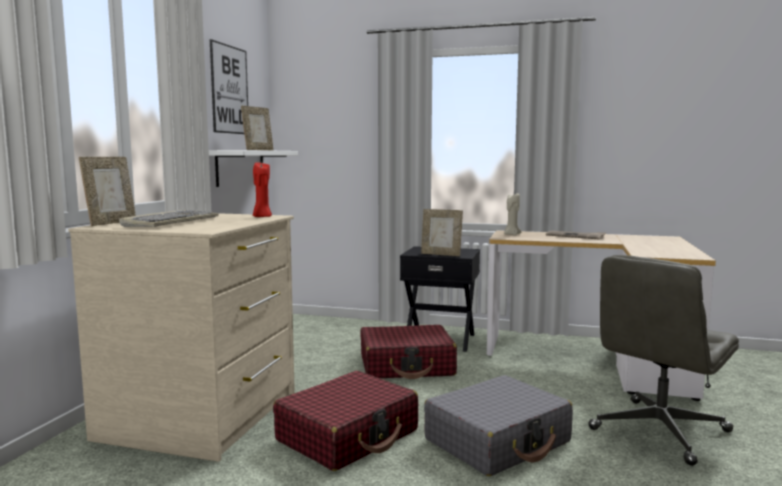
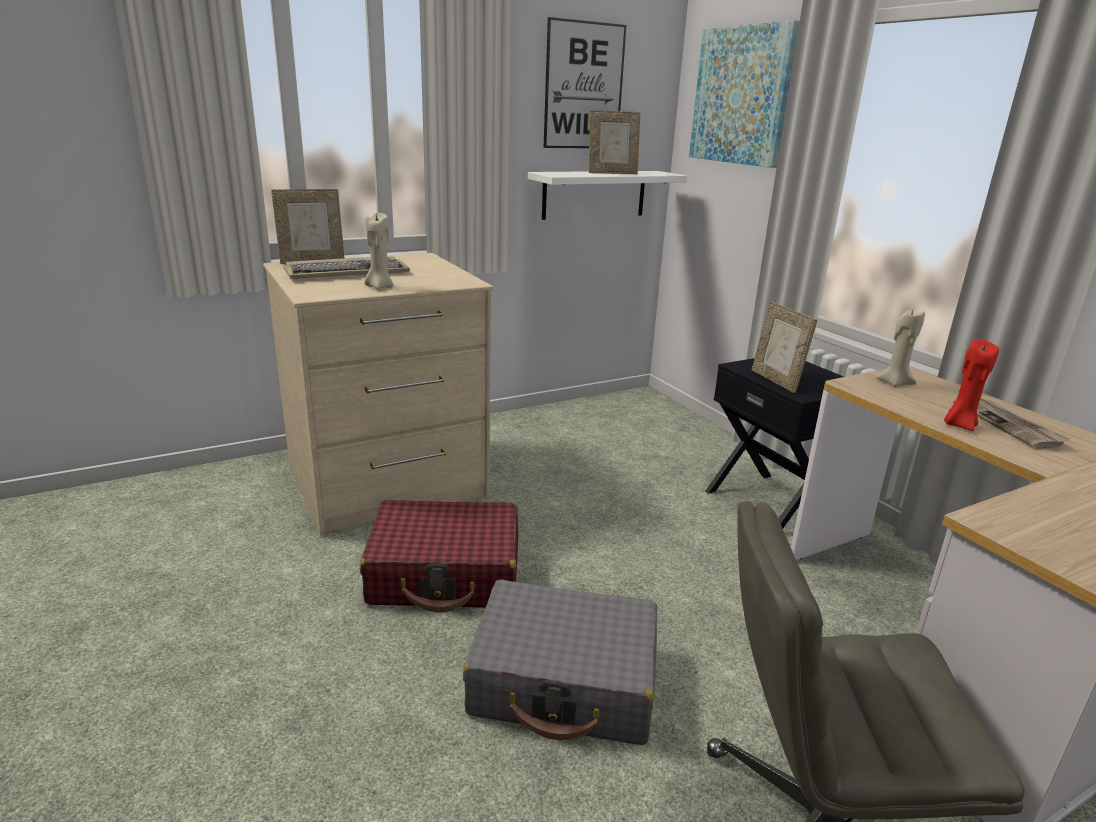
camera: 45 degrees right, 15 degrees up
red candle [253,162,272,217] -> red candle moved to [944,339,999,431]
red suitcase [360,325,457,379] -> none
none -> beige candle [365,213,393,289]
none -> picture [689,20,800,168]

